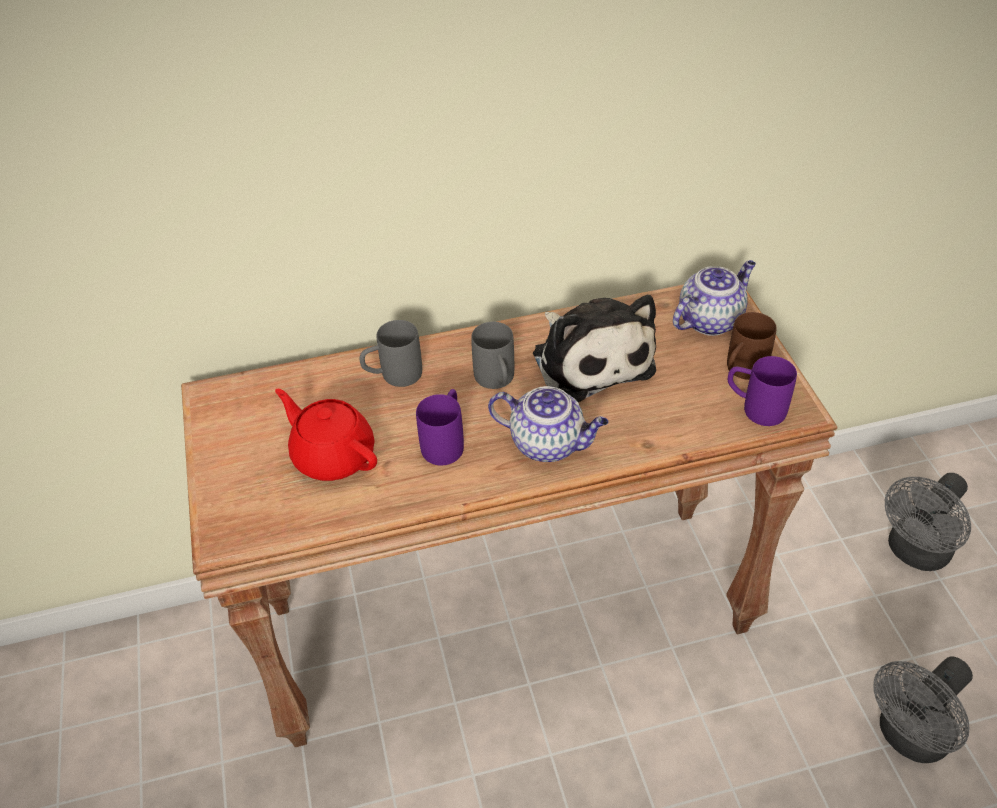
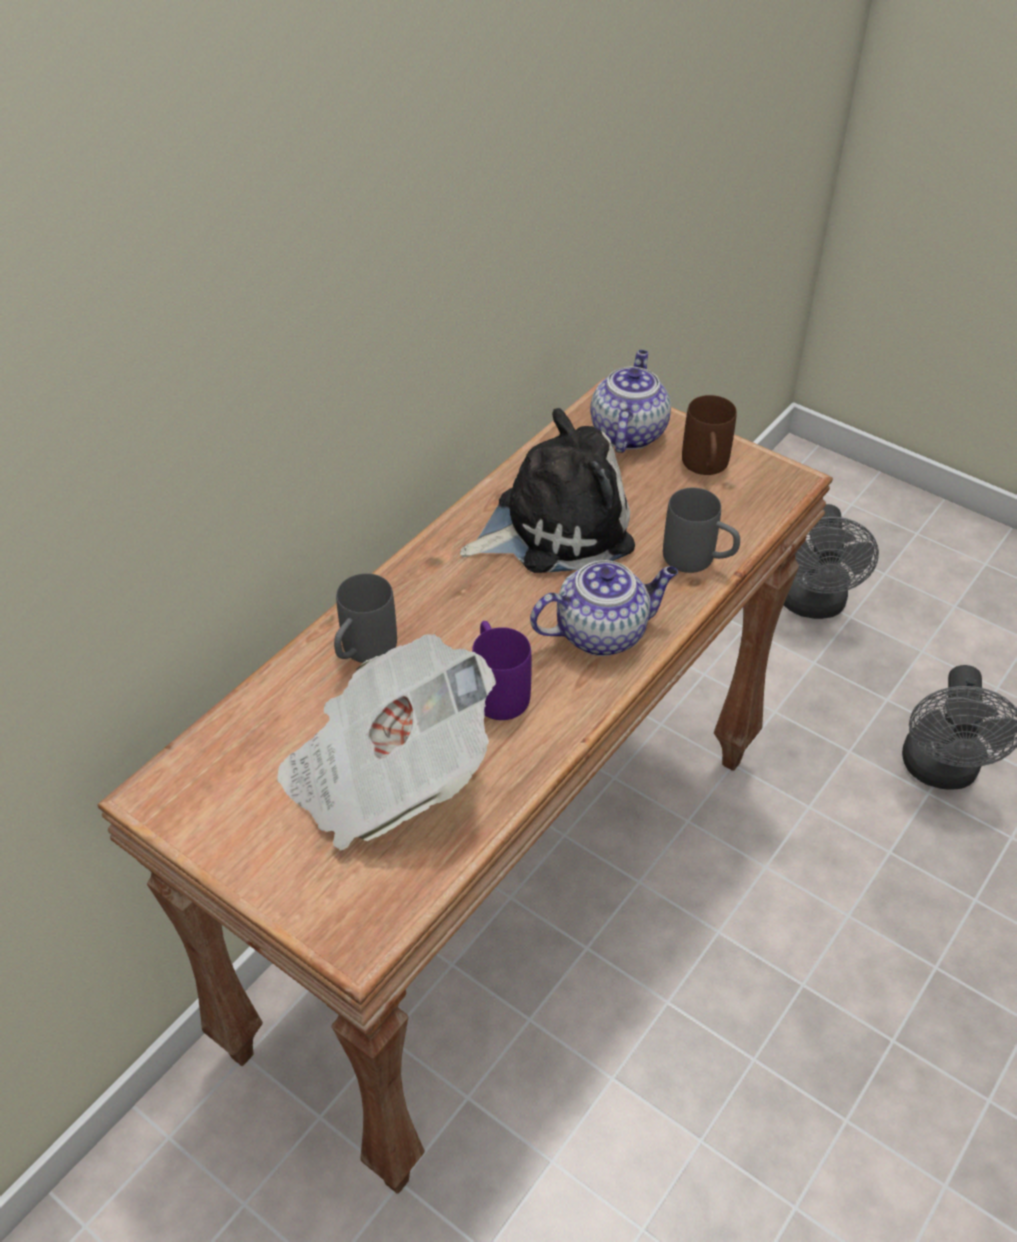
camera: 40 degrees left, 0 degrees up
red teapot [275,389,377,481] -> newspaper [277,634,496,851]
grey mug [471,322,514,389] -> grey mug moved to [663,488,740,573]
plush toy [533,295,656,402] -> plush toy turned 45 degrees counterclockwise [460,408,635,573]
purple mug [728,356,797,426] -> none

